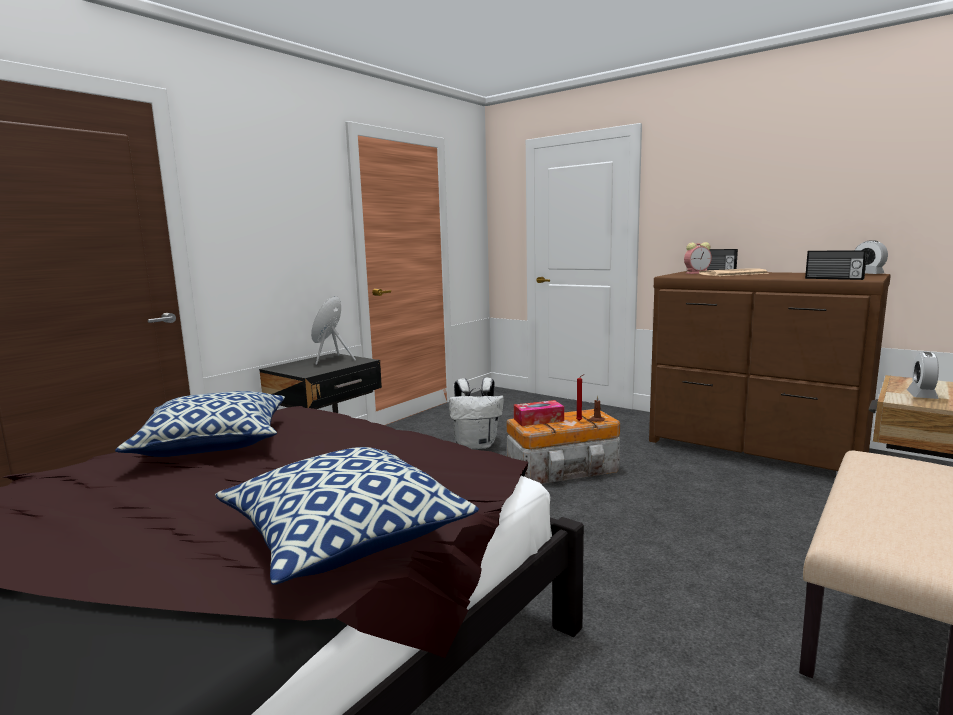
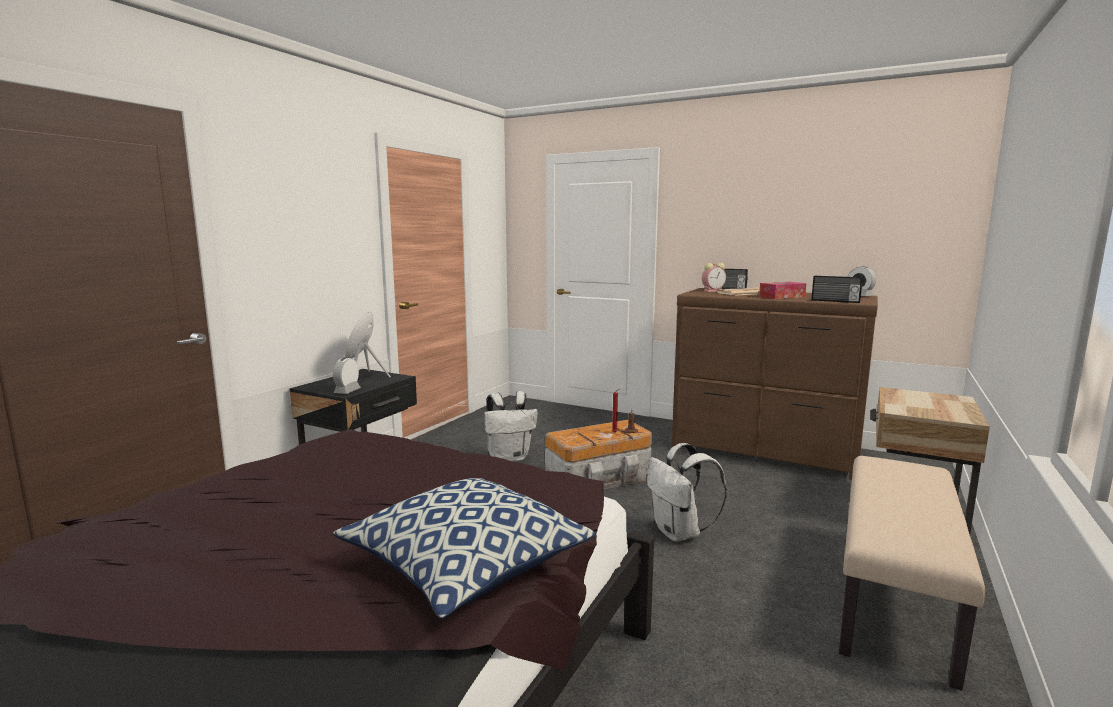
camera: 10 degrees left, 0 degrees up
pillow [115,391,285,457] -> none
tissue box [514,400,564,426] -> tissue box moved to [759,282,806,299]
alarm clock [907,352,939,399] -> alarm clock moved to [333,357,361,394]
none -> white backpack [647,443,727,542]

